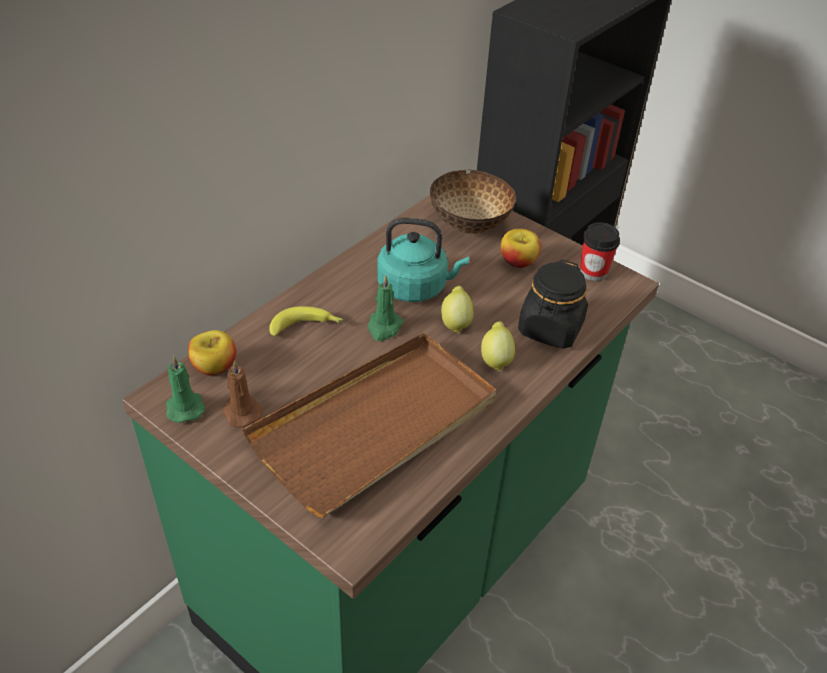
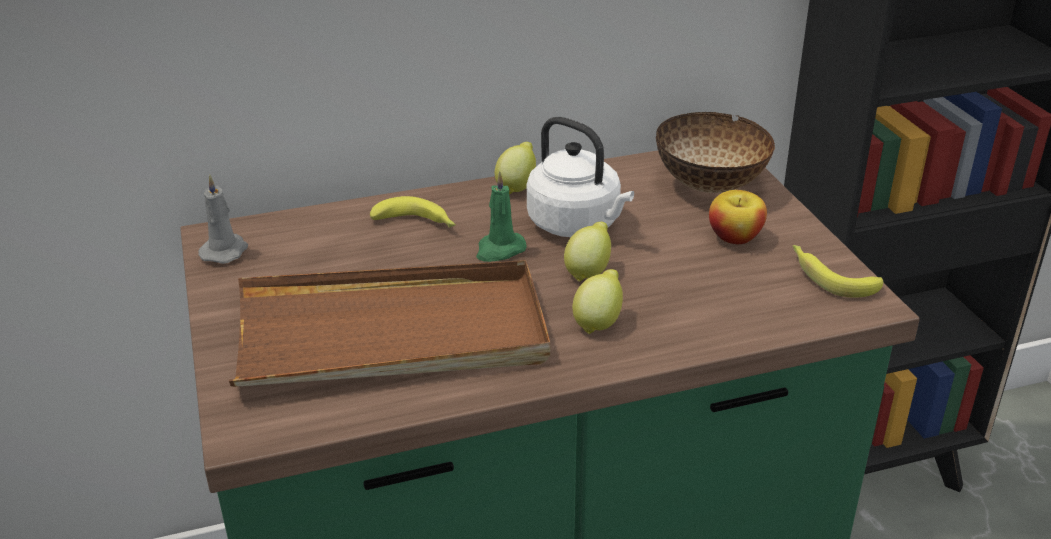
camera: 35 degrees right, 10 degrees down
green candle [166,356,205,423] -> grey candle [198,175,248,264]
apple [188,330,236,376] -> none
brown candle [222,360,263,428] -> none
turquoise kettle [377,218,469,302] -> white kettle [527,117,634,237]
black jar [518,260,588,349] -> none
cup [580,222,620,281] -> banana [793,245,883,298]
none -> lemon [494,142,536,194]

